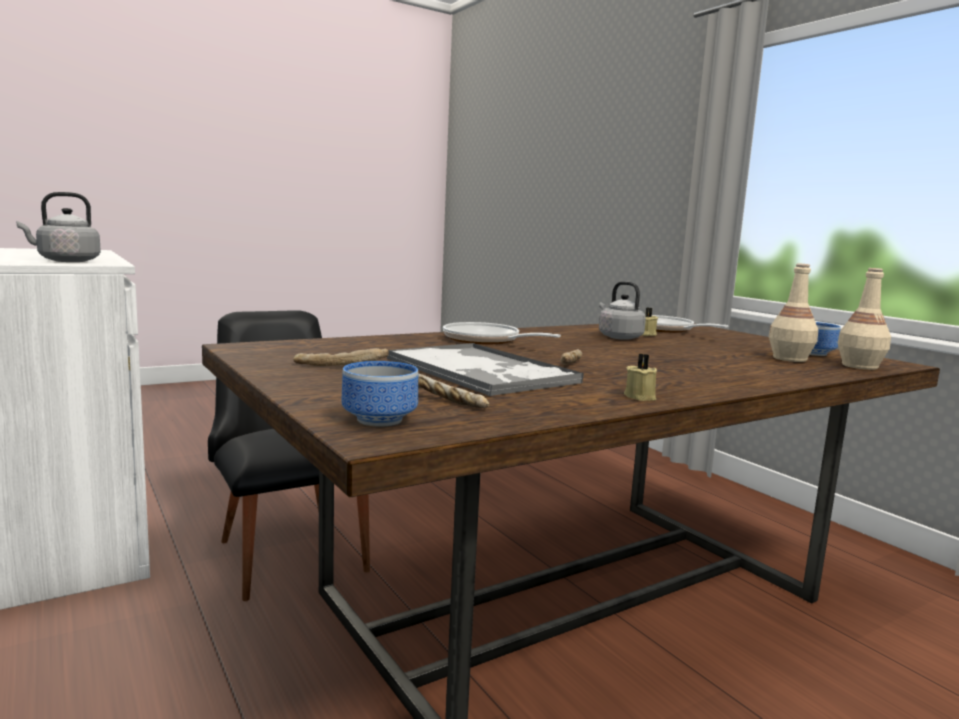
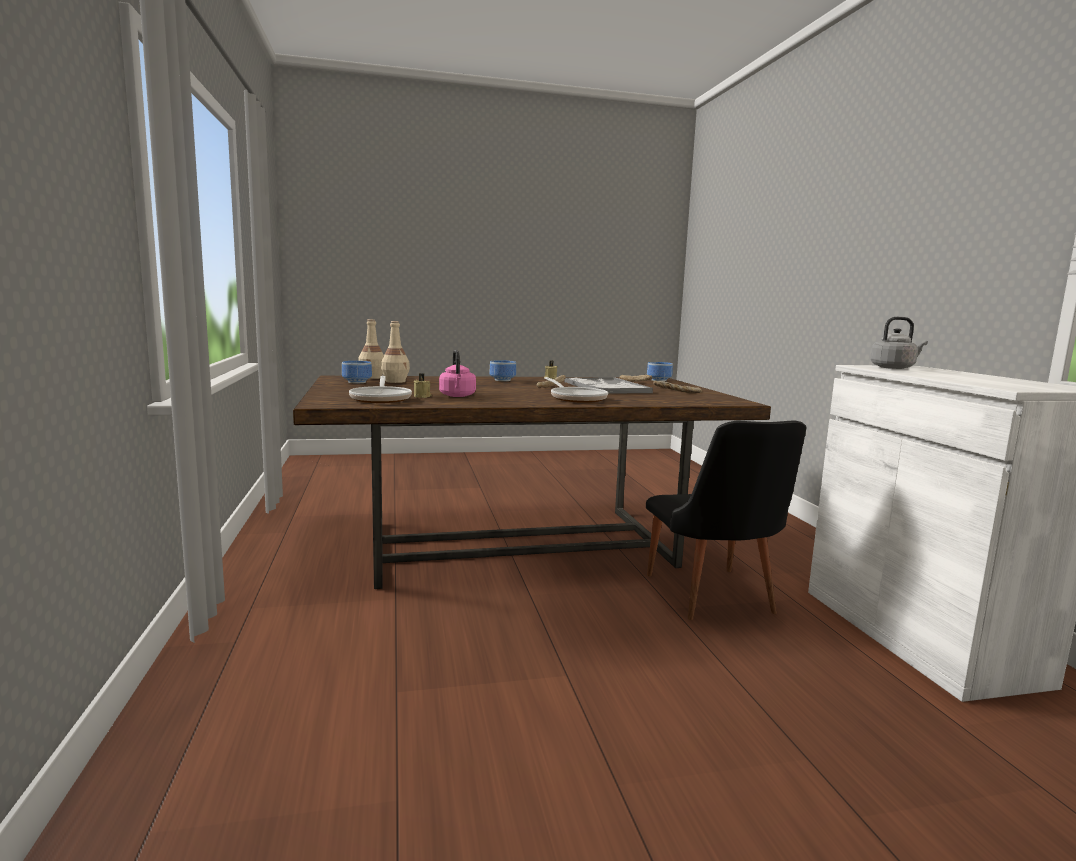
camera: 160 degrees left, 0 degrees up
grey kettle [599,281,646,340] -> pink kettle [439,350,476,397]
none -> bowl [489,360,516,381]

